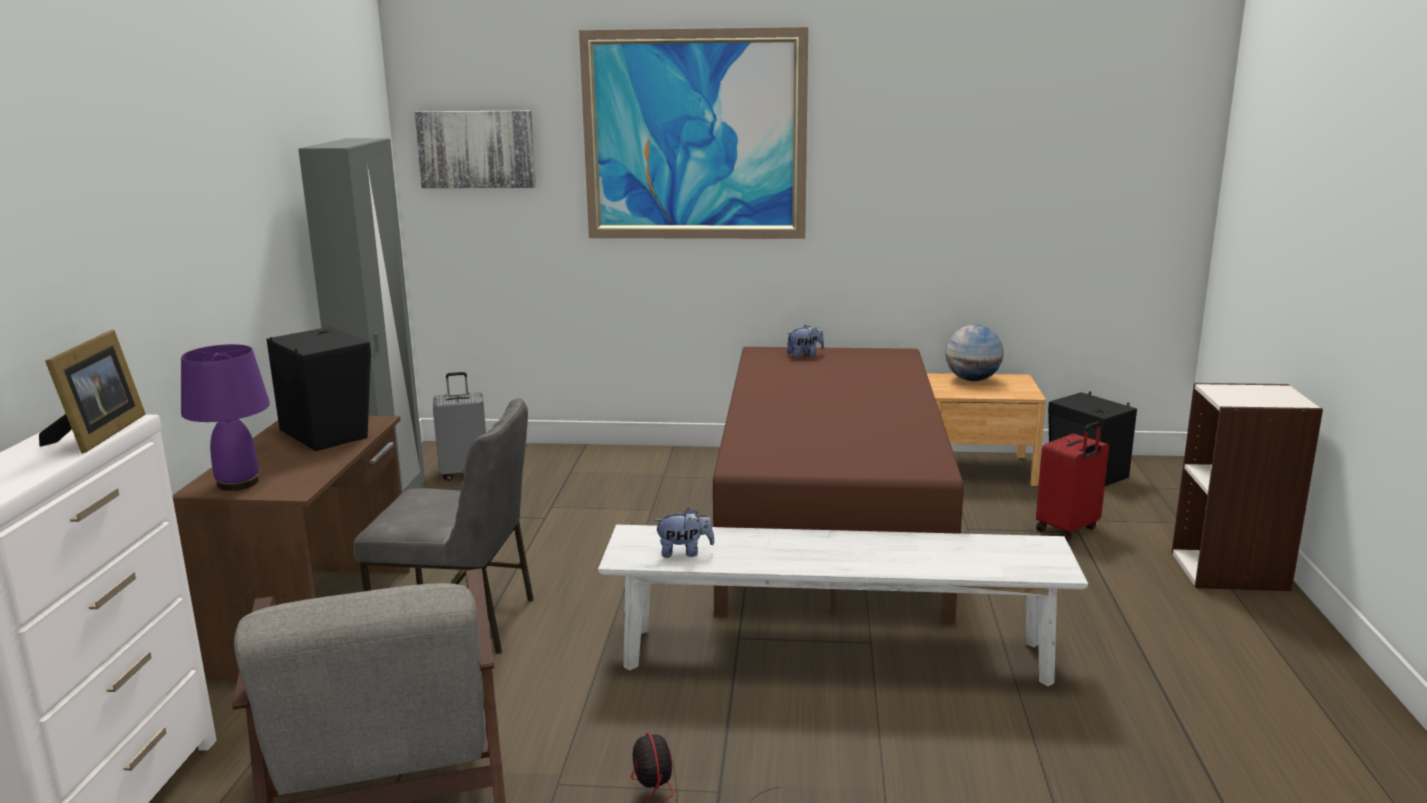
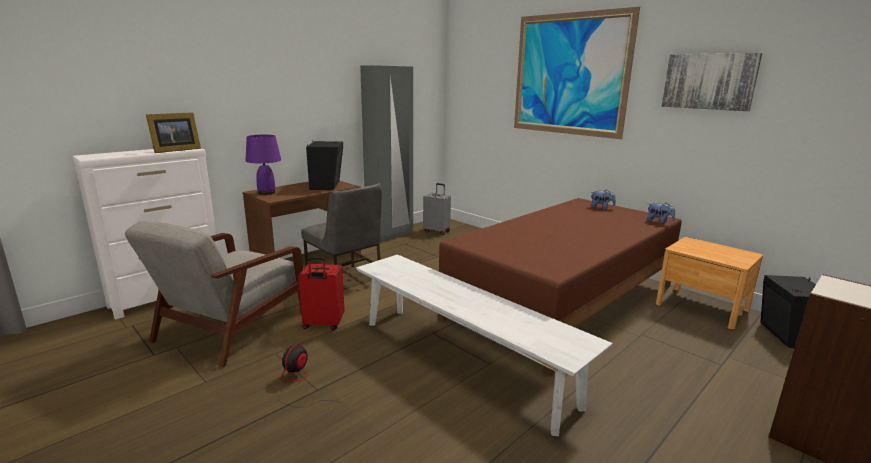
camera: 40 degrees right, 0 degrees up
picture [414,111,536,188] -> picture moved to [661,53,762,111]
plush toy [653,508,715,558] -> plush toy moved to [647,203,675,224]
globe [945,325,1004,381] -> none
red suitcase [1036,421,1109,541] -> red suitcase moved to [298,257,345,330]

